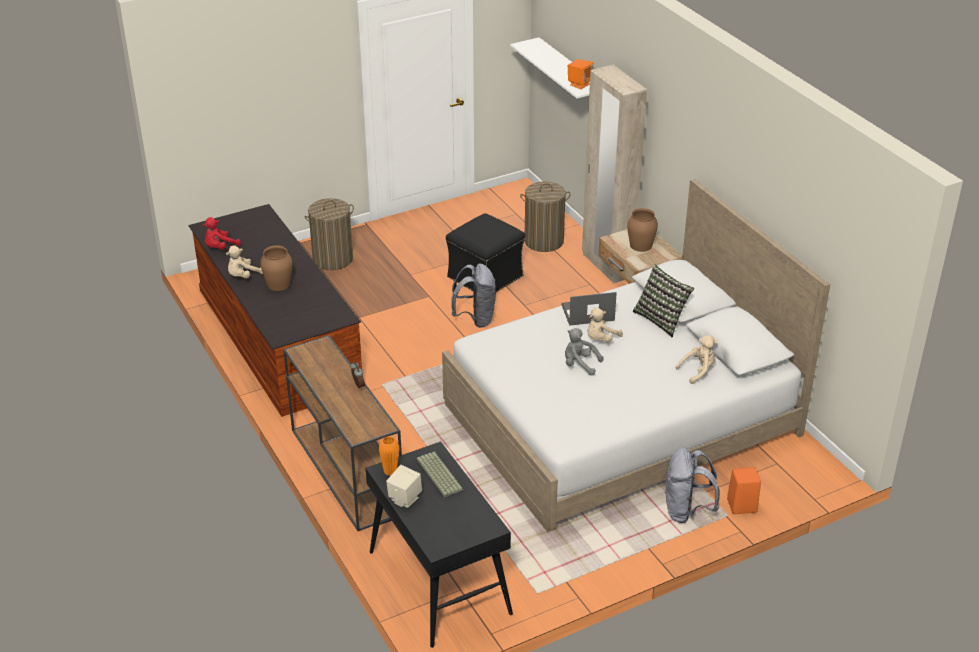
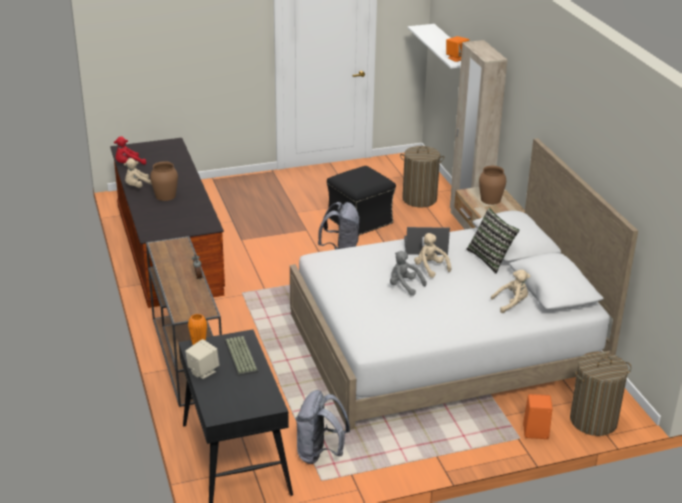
camera: 10 degrees right, 5 degrees down
laundry basket [305,198,354,270] -> laundry basket moved to [570,351,631,436]
beige plush toy [587,308,623,343] -> beige plush toy turned 90 degrees clockwise [414,233,451,278]
grey backpack [665,447,720,523] -> grey backpack moved to [296,390,350,464]

